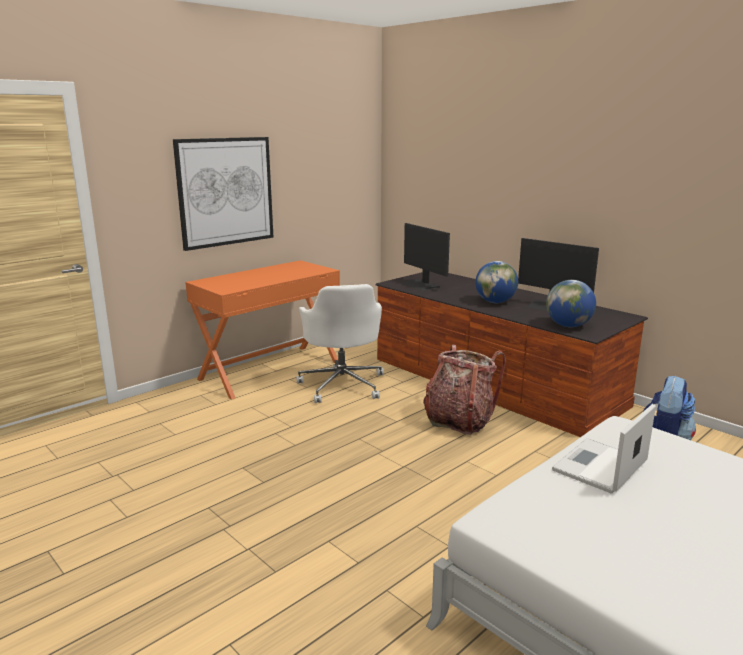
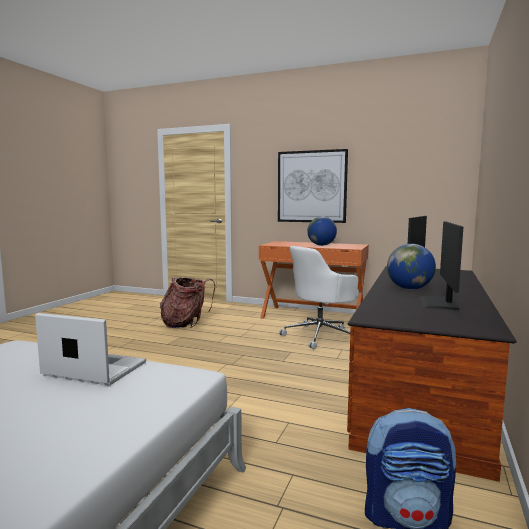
camera: 65 degrees right, 10 degrees down
backpack [423,345,506,435] -> backpack moved to [160,277,215,328]
globe [546,280,596,327] -> globe moved to [307,216,337,246]

